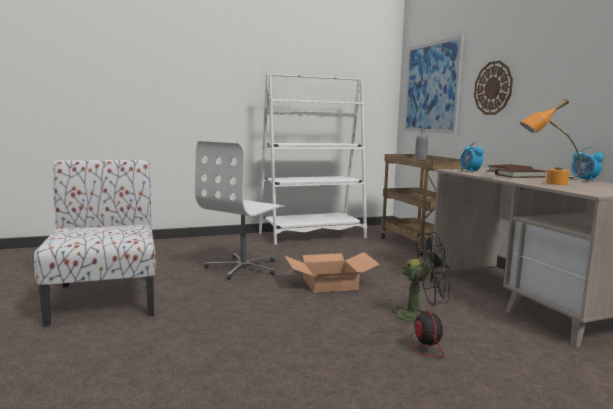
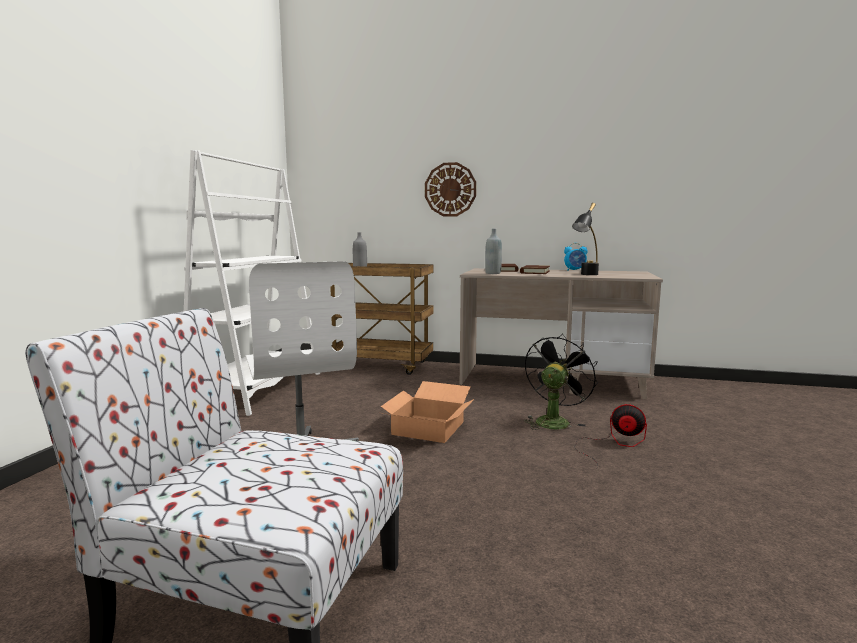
camera: 55 degrees left, 0 degrees up
picture [404,35,464,134] -> none
alarm clock [460,142,484,173] -> grey bottle [485,229,502,274]
orange table lamp [520,99,581,185] -> black table lamp [572,203,599,275]

